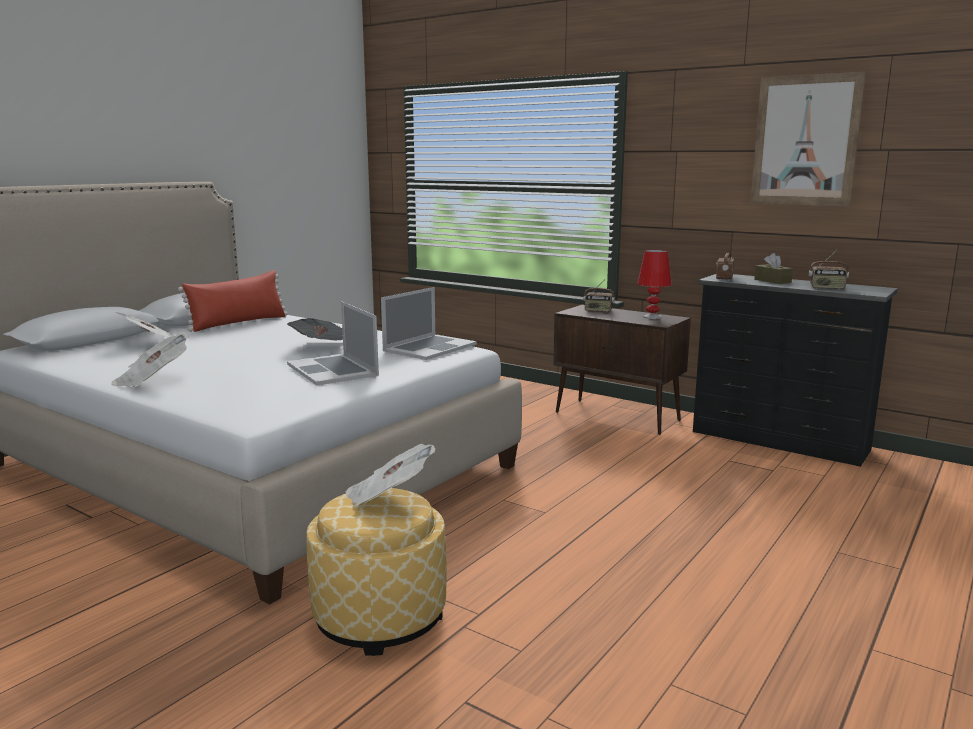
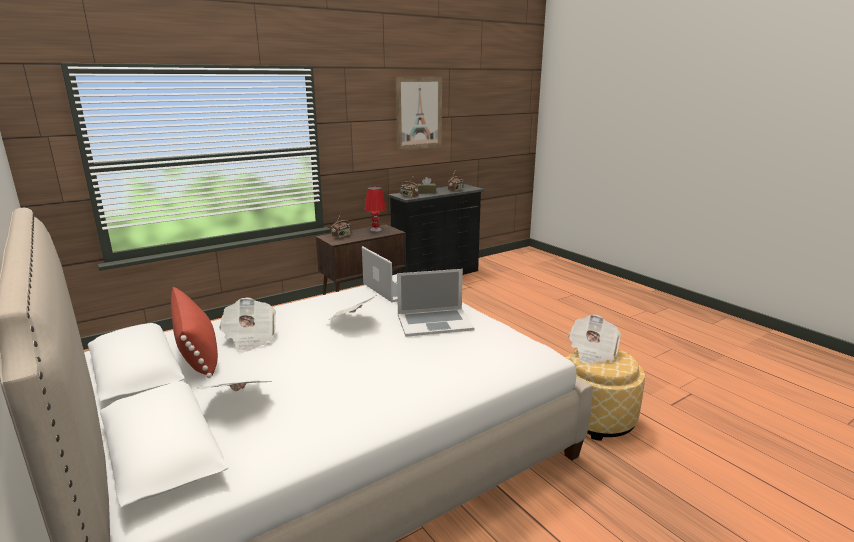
camera: 70 degrees left, 5 degrees up
newspaper [111,334,189,387] -> newspaper moved to [219,298,276,352]

